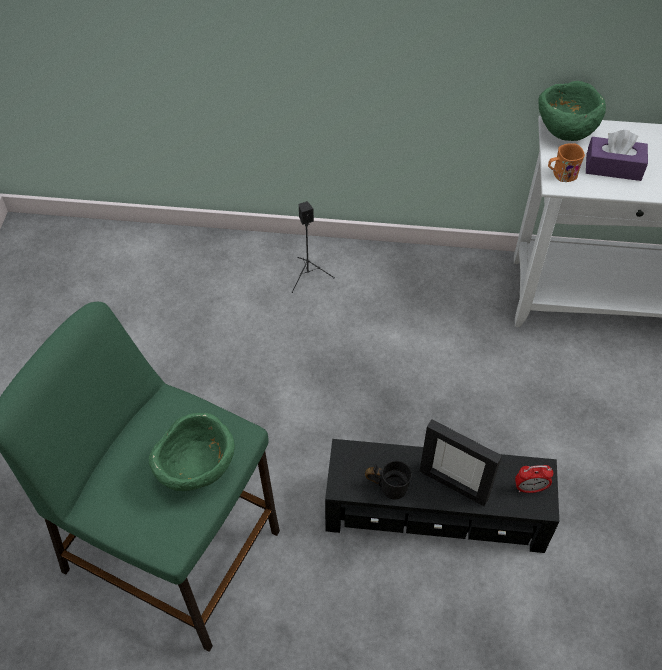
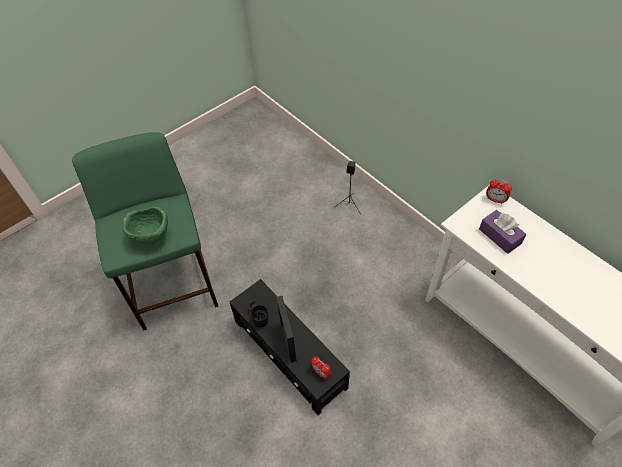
camera: 45 degrees right, 0 degrees up
green bowl [538,81,606,141] -> alarm clock [486,179,512,204]
orange mug [548,143,585,182] -> none

